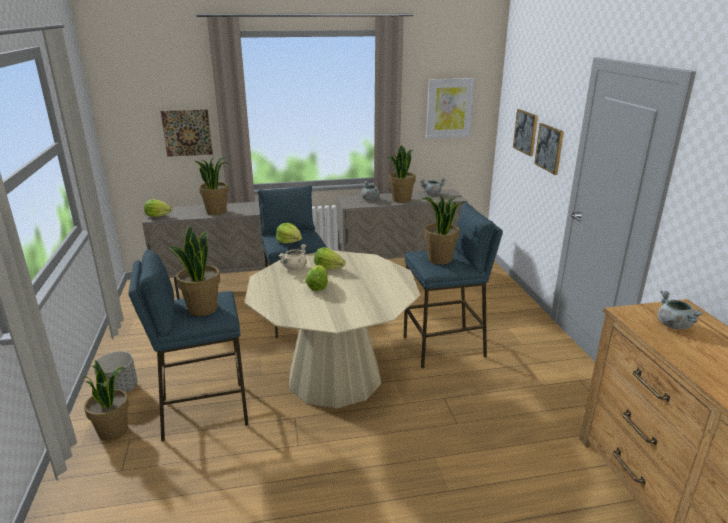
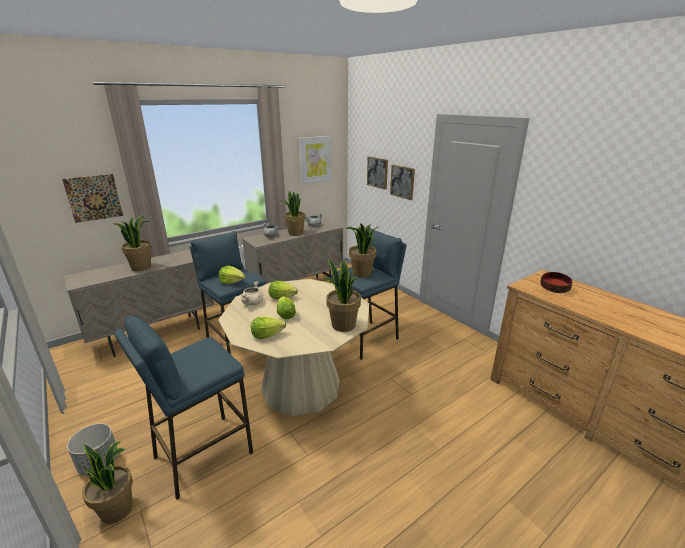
camera: 25 degrees left, 0 degrees up
lettuce [144,199,173,217] -> lettuce moved to [251,316,286,339]
potted plant [168,226,220,316] -> potted plant moved to [322,258,361,332]
grey cooking pot [658,291,703,329] -> bowl [540,272,572,293]

